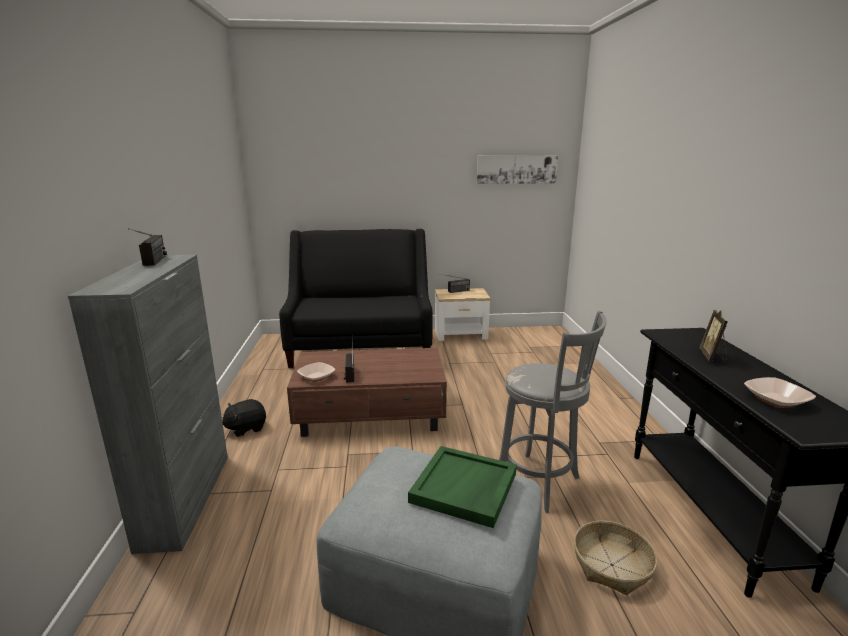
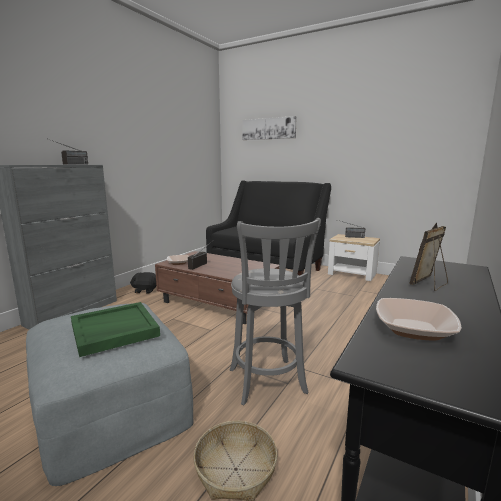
camera: 35 degrees right, 5 degrees down
picture [477,156,558,184] -> picture moved to [242,116,297,140]

